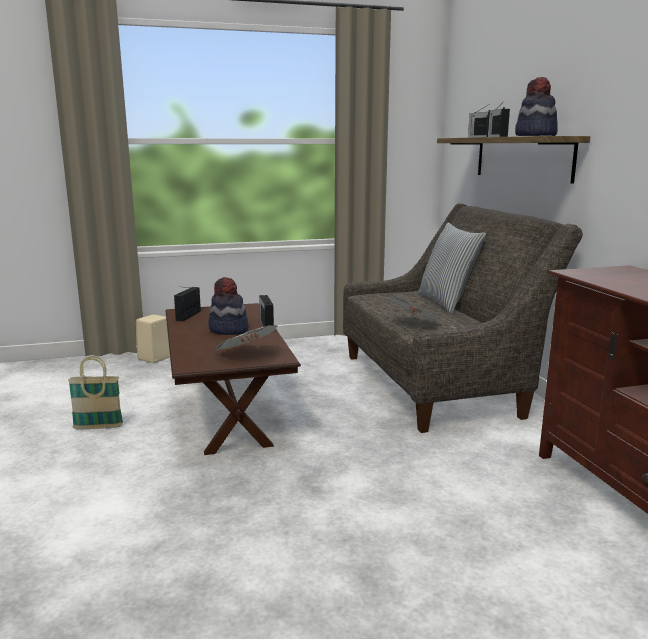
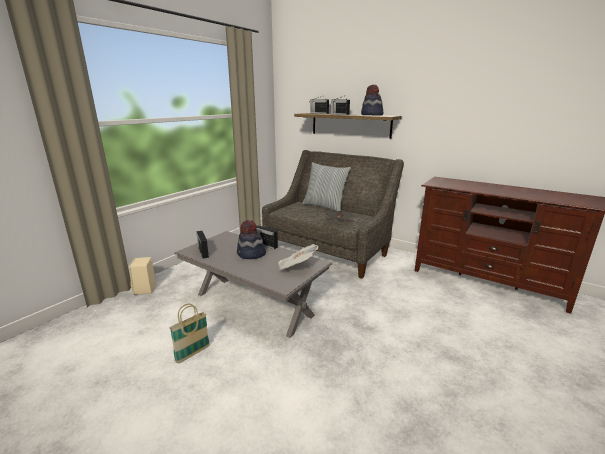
camera: 40 degrees left, 5 degrees up
brown coffee table [165,303,301,455] -> grey coffee table [174,231,332,338]

